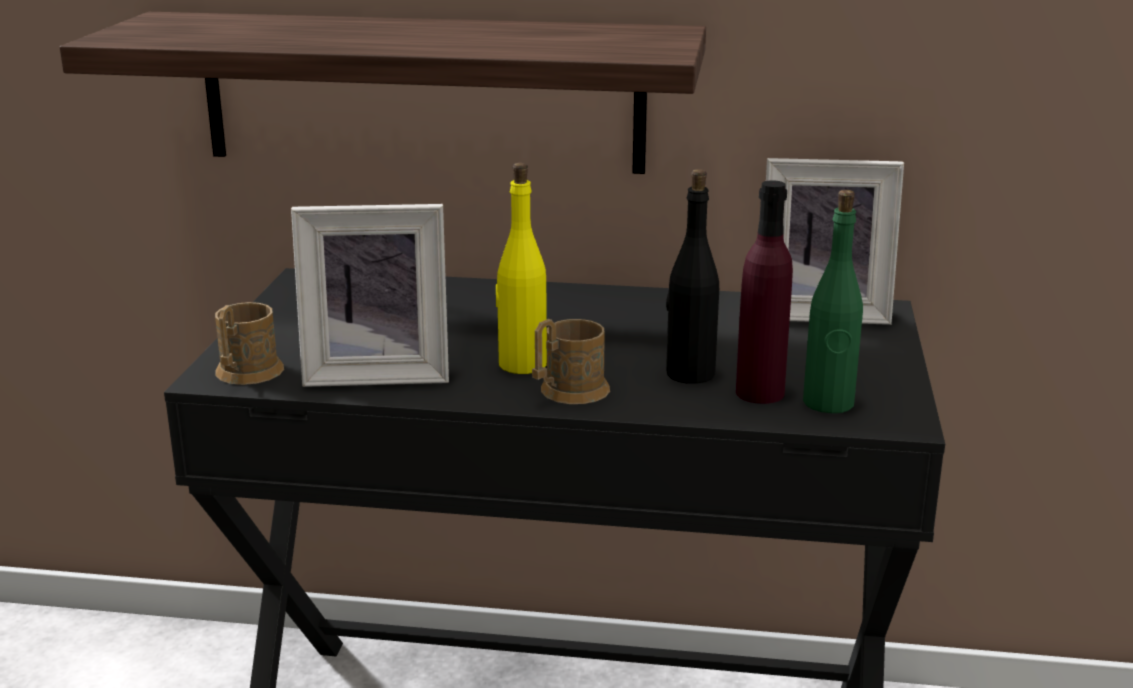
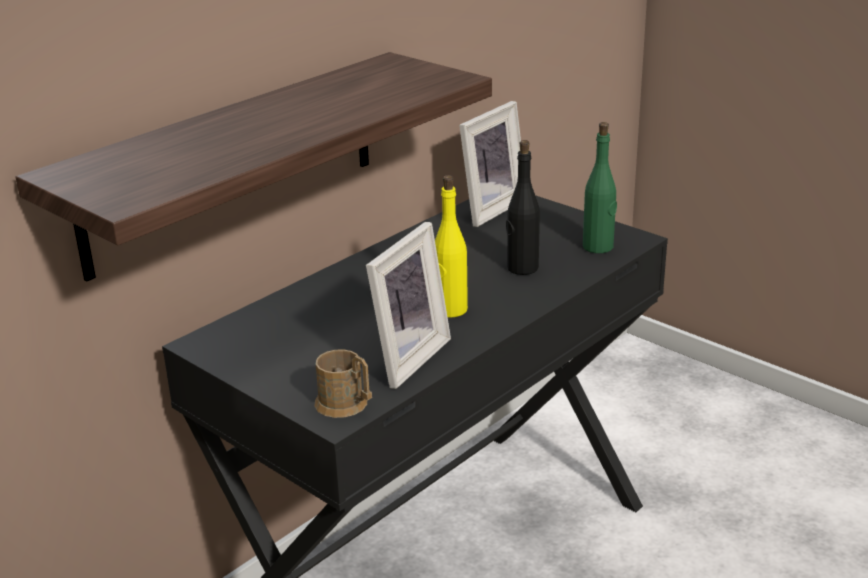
camera: 55 degrees left, 5 degrees up
brown mug [532,319,610,404] -> none
purple bottle [736,180,793,404] -> none

